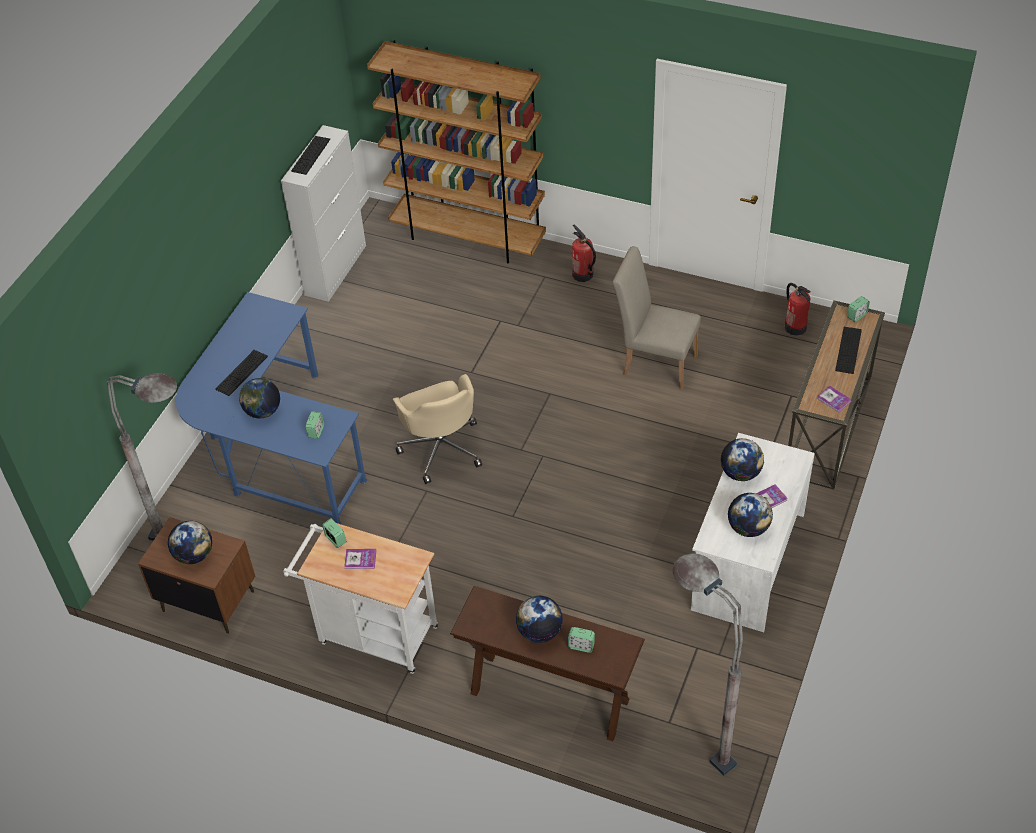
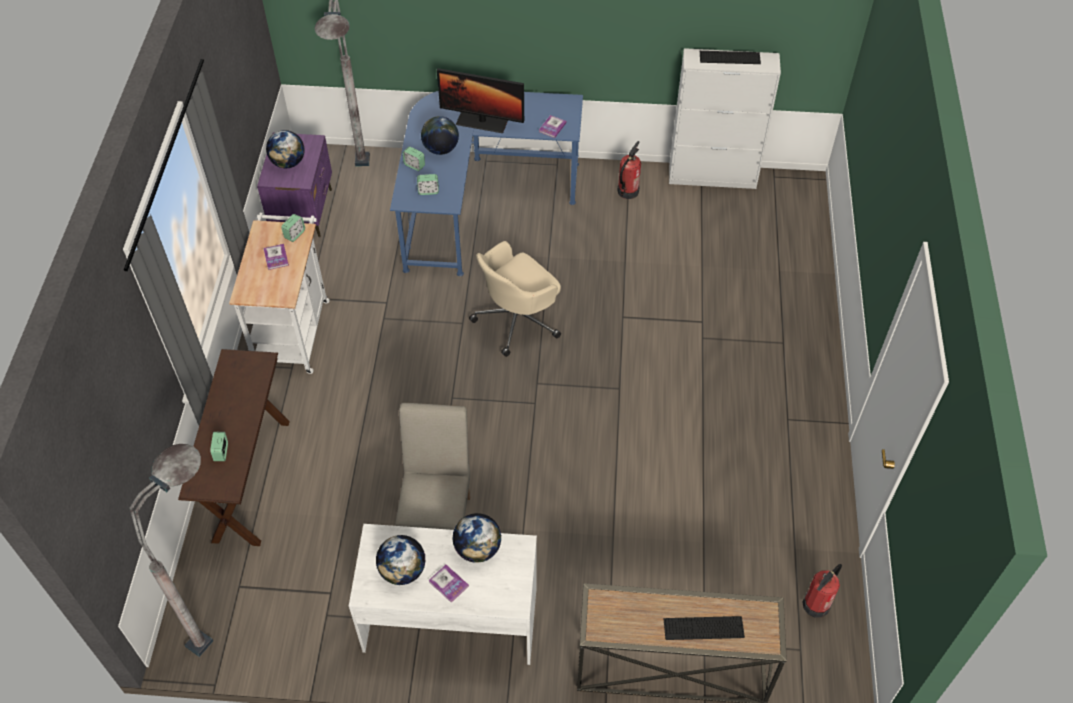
camera: 70 degrees right, 5 degrees up
brown nightstand [138,517,255,634] -> purple nightstand [257,133,332,237]
keyboard [215,350,268,396] -> monitor [437,68,524,133]
brown bookcase [367,40,546,263] -> none
globe [516,596,563,643] -> none
fire extinguisher [572,224,596,282] -> fire extinguisher moved to [617,141,641,199]
beige chair [613,246,701,390] -> beige chair moved to [395,403,470,530]
book [817,386,852,413] -> book moved to [539,115,567,138]
alarm clock [847,296,870,322] -> alarm clock moved to [403,147,425,171]

